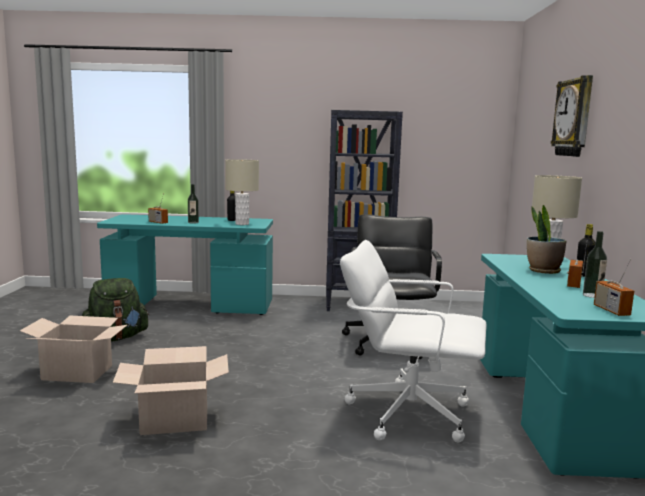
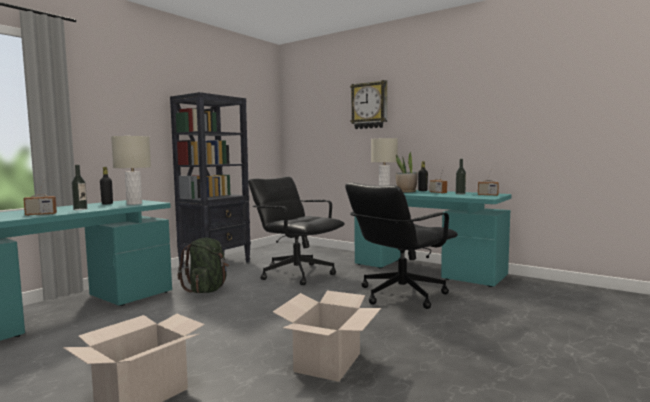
camera: 55 degrees left, 5 degrees down
green backpack [82,278,149,341] -> green backpack moved to [178,238,229,293]
white office chair [340,240,487,442] -> black office chair [345,183,458,309]

